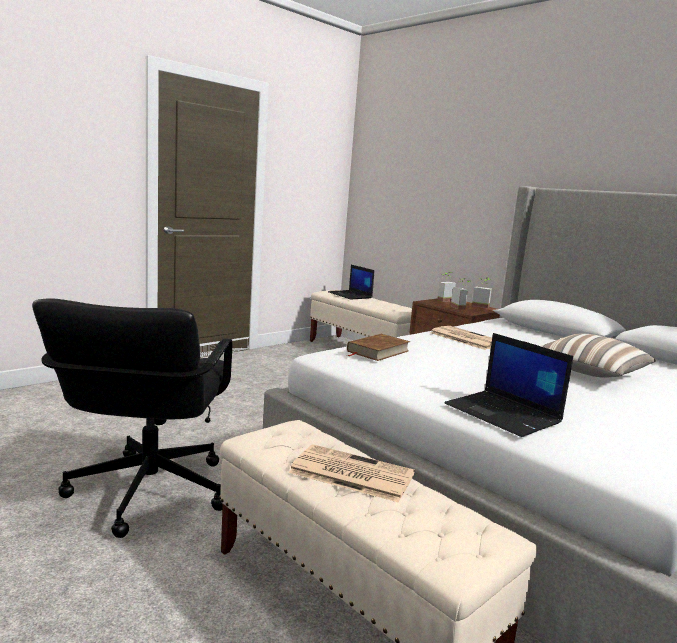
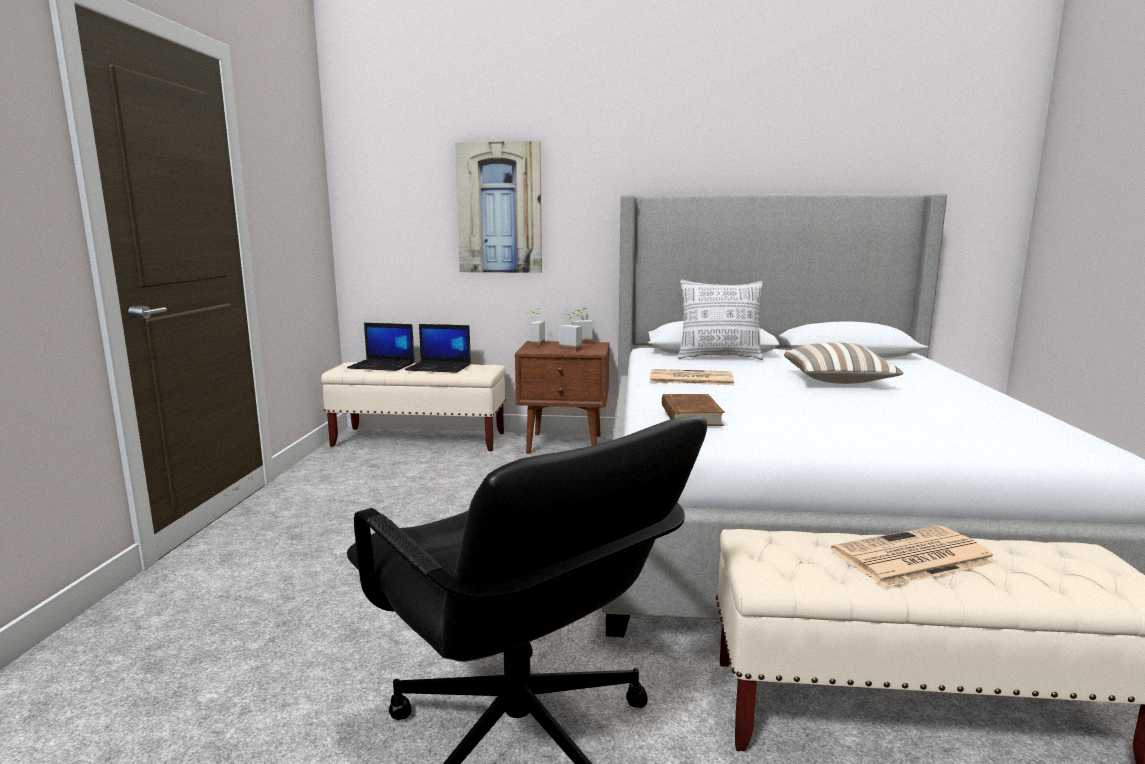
camera: 40 degrees left, 0 degrees up
laptop [445,333,573,437] -> laptop moved to [405,324,471,373]
none -> picture [455,141,542,273]
none -> pillow [678,279,763,360]

